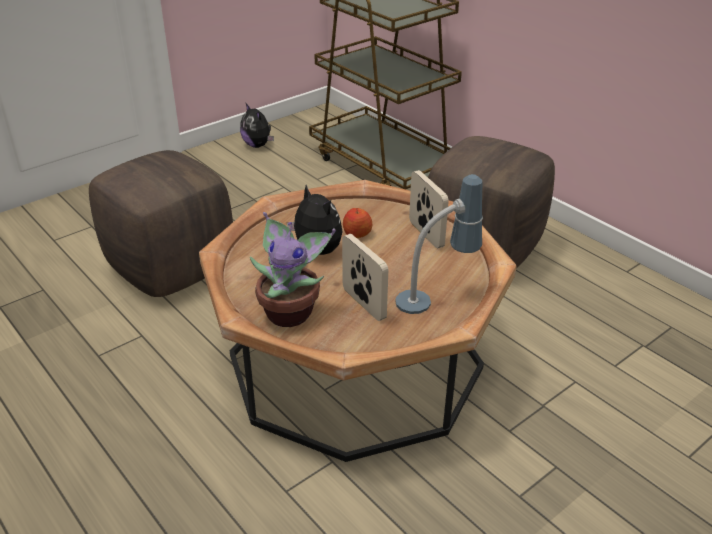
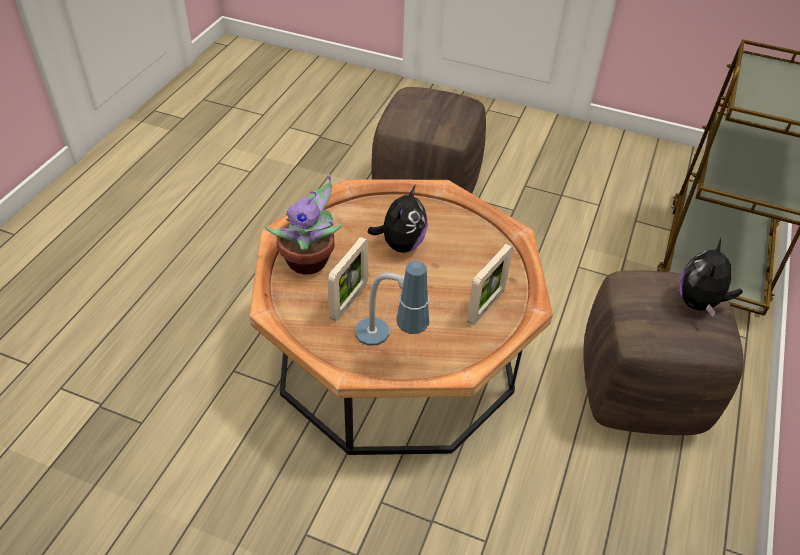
camera: 60 degrees right, 10 degrees up
plush toy [240,104,274,148] -> plush toy moved to [679,239,743,317]
apple [343,208,372,238] -> none

